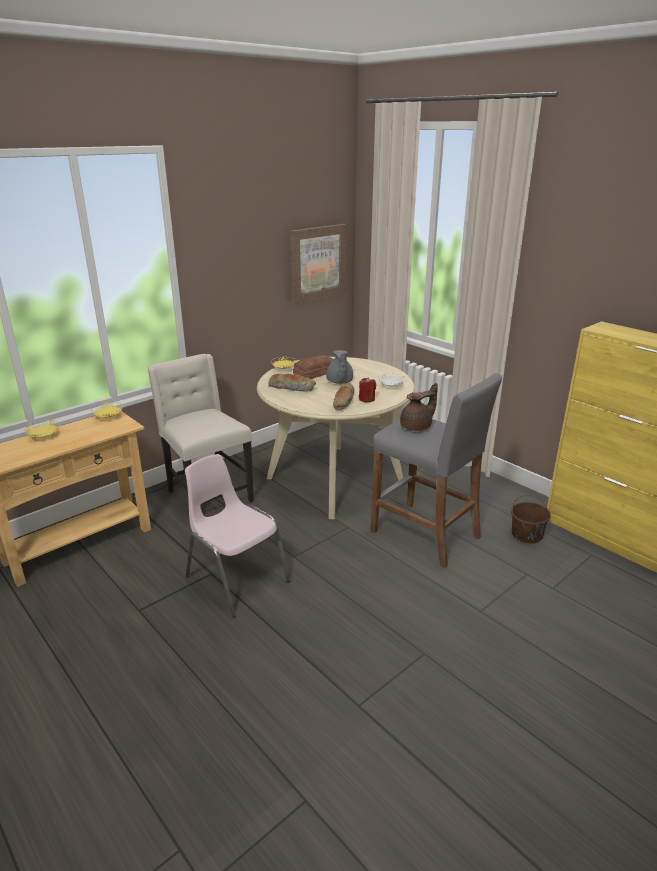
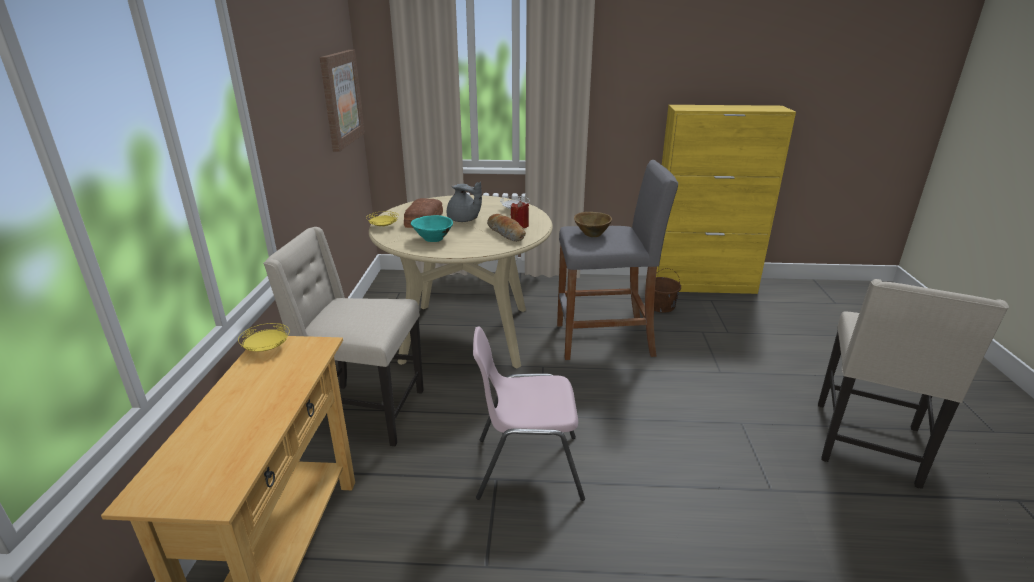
camera: 45 degrees left, 0 degrees up
yellow plate [25,420,59,438] -> none
bread [268,374,316,391] -> turquoise bowl [411,215,453,242]
brown teapot [400,383,438,431] -> brown bowl [574,212,612,237]
none -> beige chair [818,279,1009,489]

